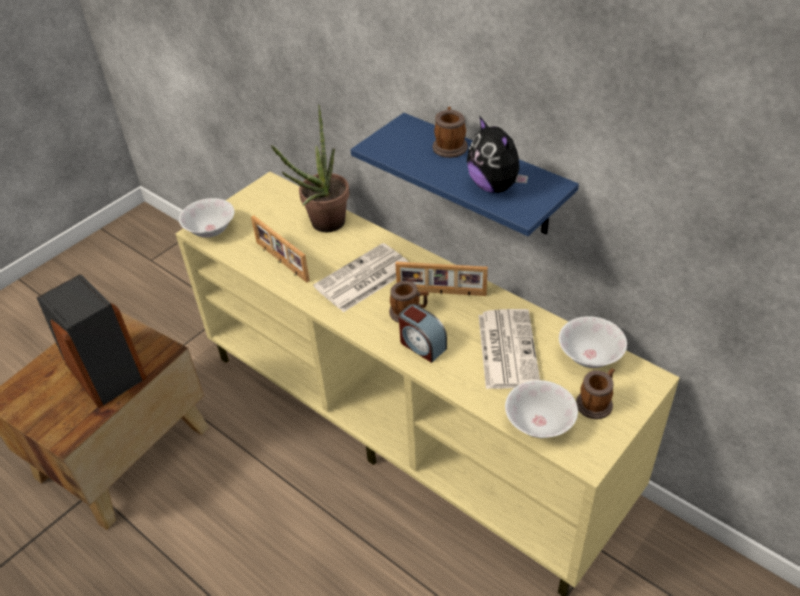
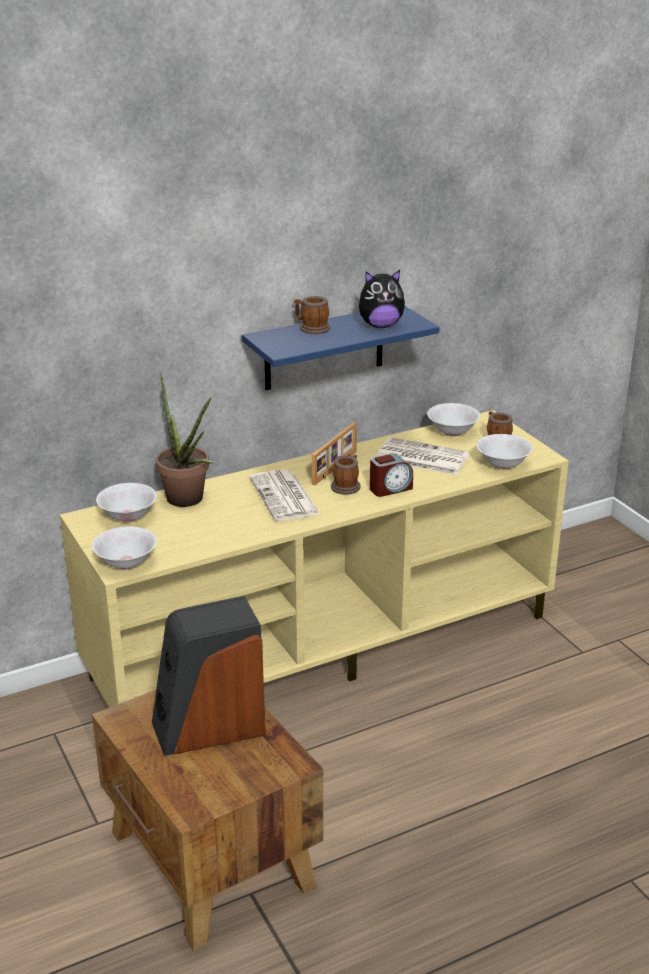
camera: 70 degrees left, 15 degrees down
picture frame [251,216,310,283] -> none
none -> white bowl [96,483,157,522]

